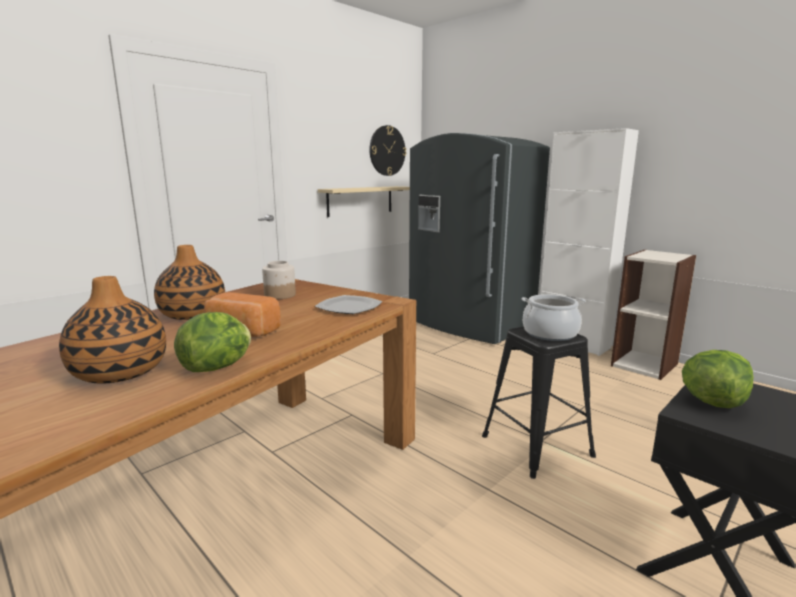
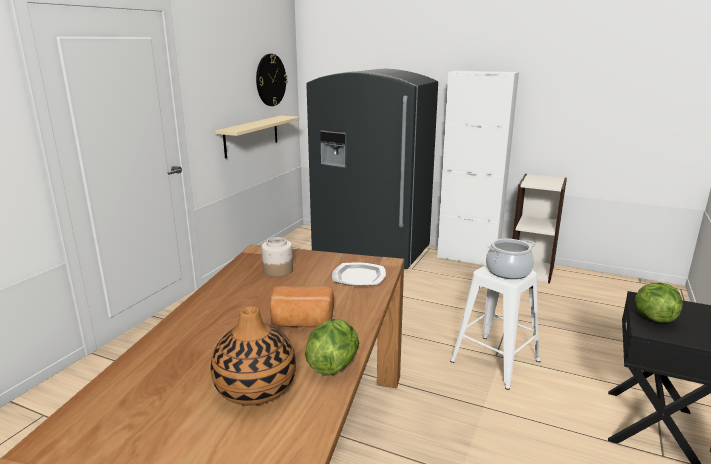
camera: 20 degrees left, 5 degrees up
vase [154,245,225,320] -> none
black stool [482,326,596,479] -> white stool [450,265,541,390]

